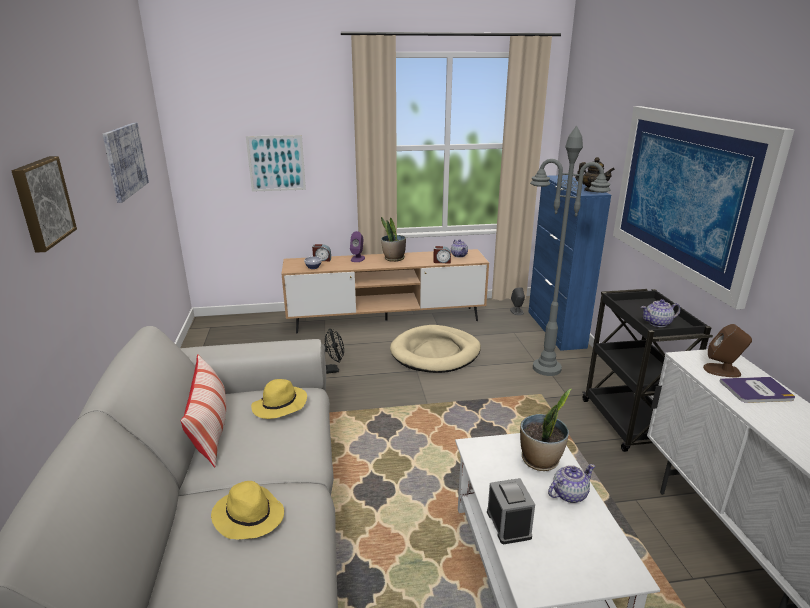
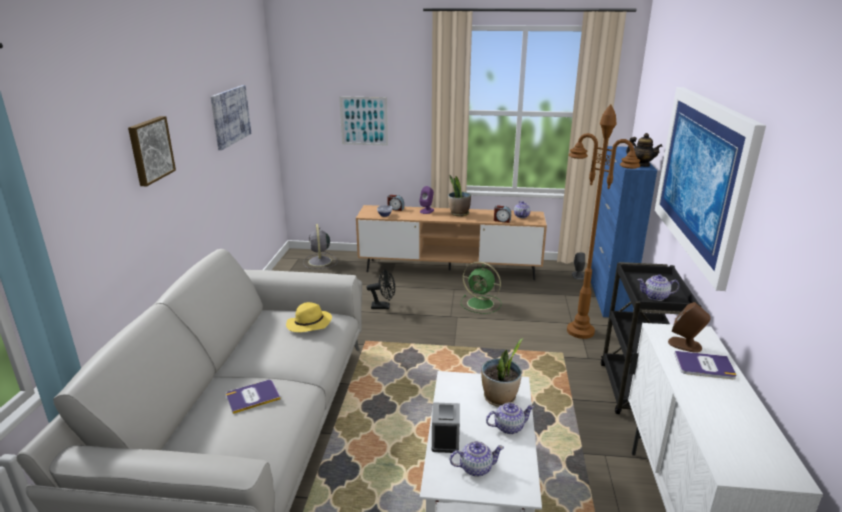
camera: 15 degrees right, 0 degrees up
pillow [181,354,227,467] -> none
yellow hat [211,481,284,539] -> book [226,380,281,414]
beige dog bed [390,325,481,373] -> green fan [461,262,501,314]
grey floor lamp [530,126,611,376] -> brown floor lamp [567,104,640,339]
none -> grey fan [303,224,338,269]
none -> teapot [450,441,504,477]

